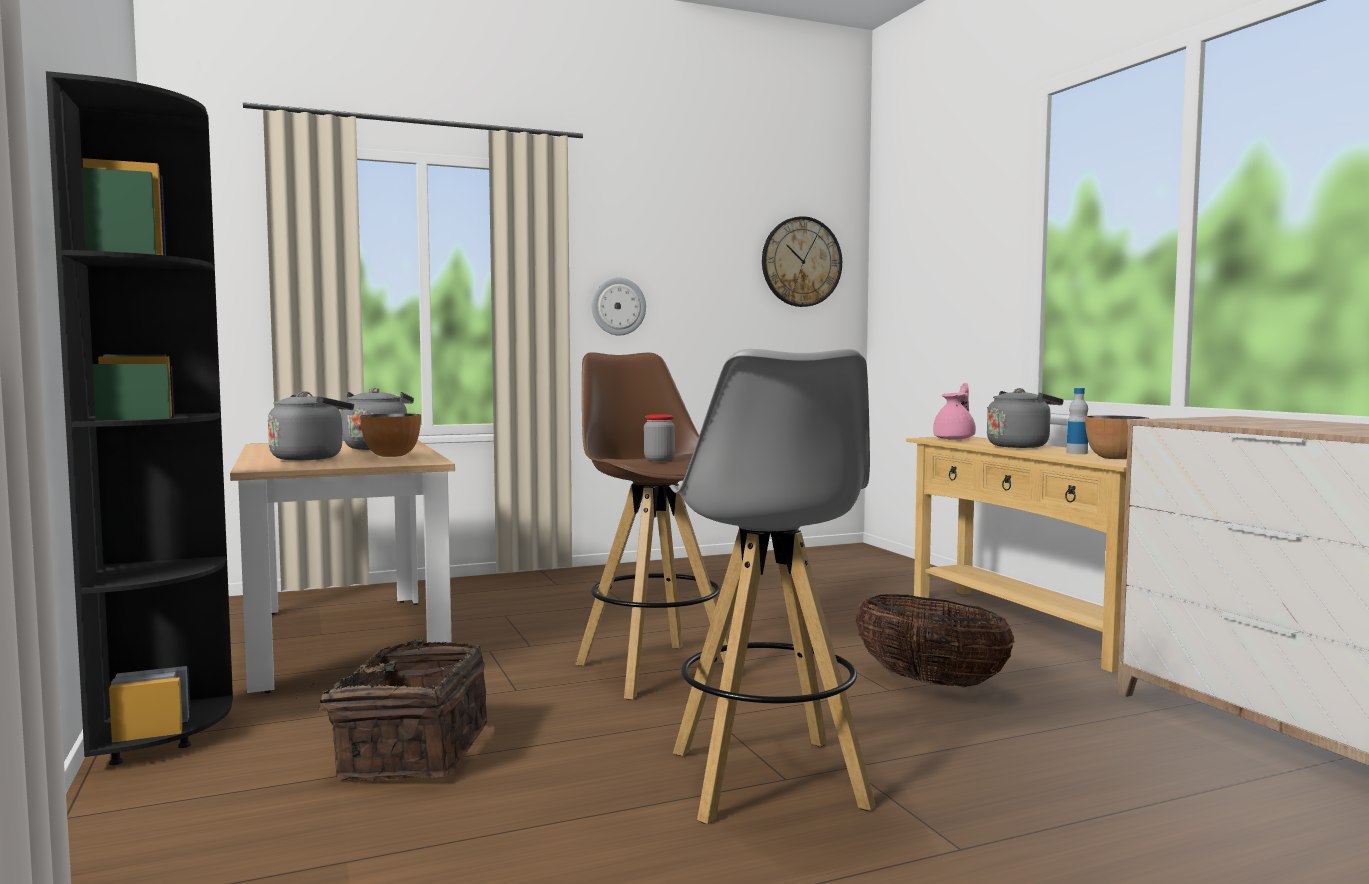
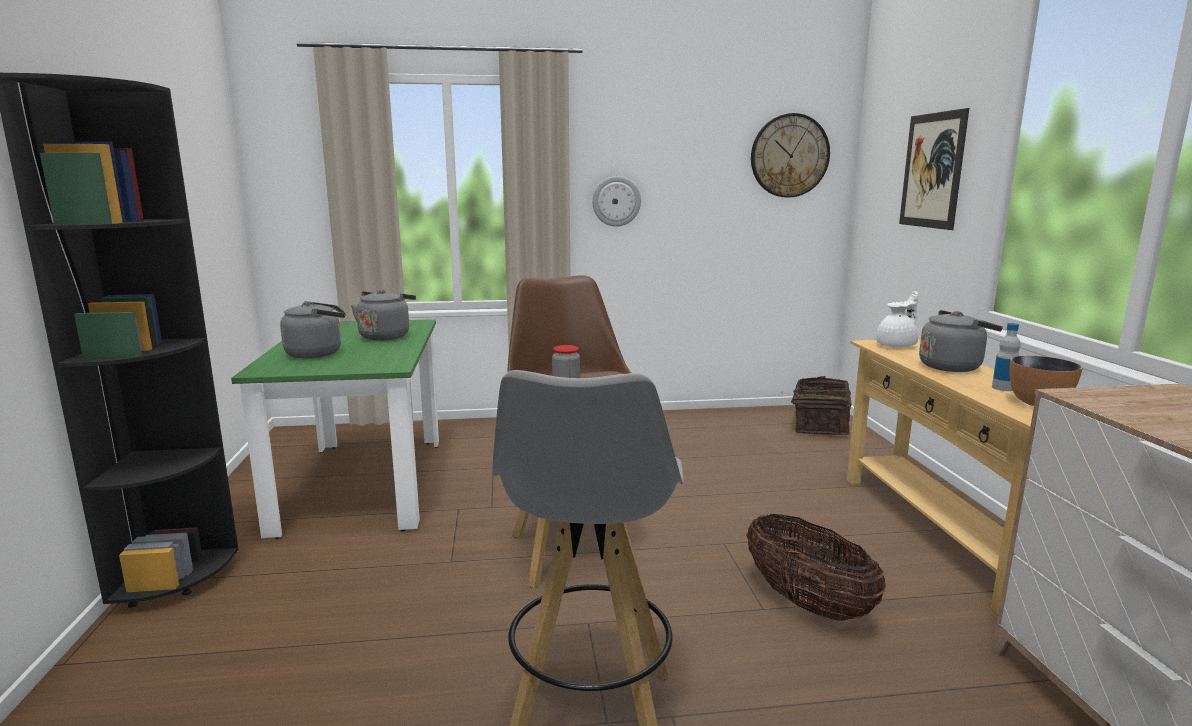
camera: 15 degrees right, 10 degrees up
beige dining table [230,440,455,693] -> green dining table [231,319,439,539]
basket [296,638,488,781] -> basket moved to [779,376,852,435]
bowl [360,413,421,457] -> none
pink teapot [933,383,976,440] -> white teapot [876,291,918,347]
none -> picture [899,108,969,230]

